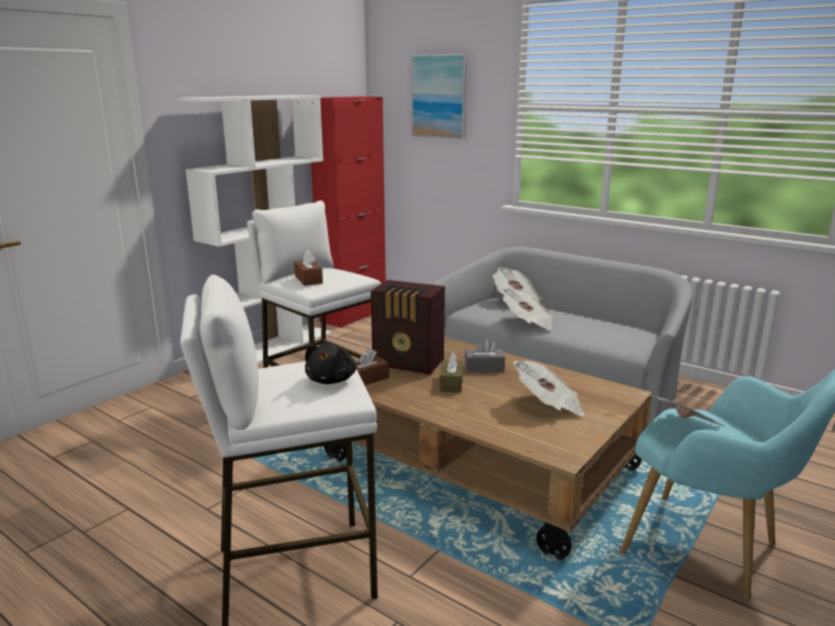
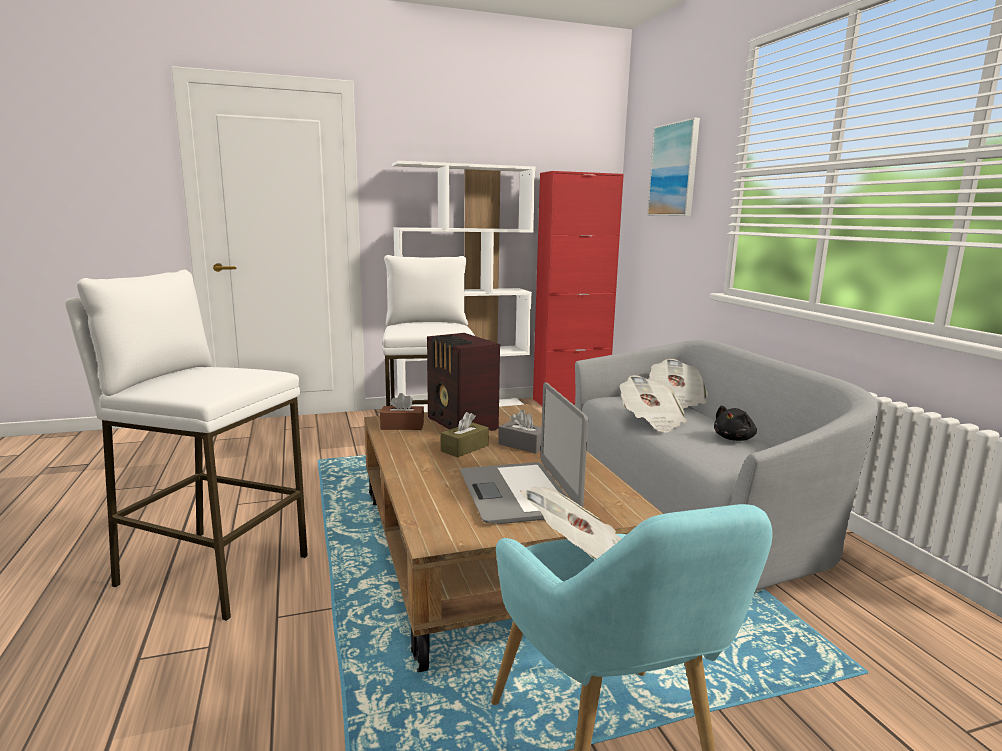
camera: 35 degrees right, 5 degrees down
brown tissue box [294,250,323,286] -> none
black plush toy [305,343,357,384] -> black plush toy moved to [714,406,757,441]
newspaper [513,361,585,416] -> laptop [460,382,588,524]

